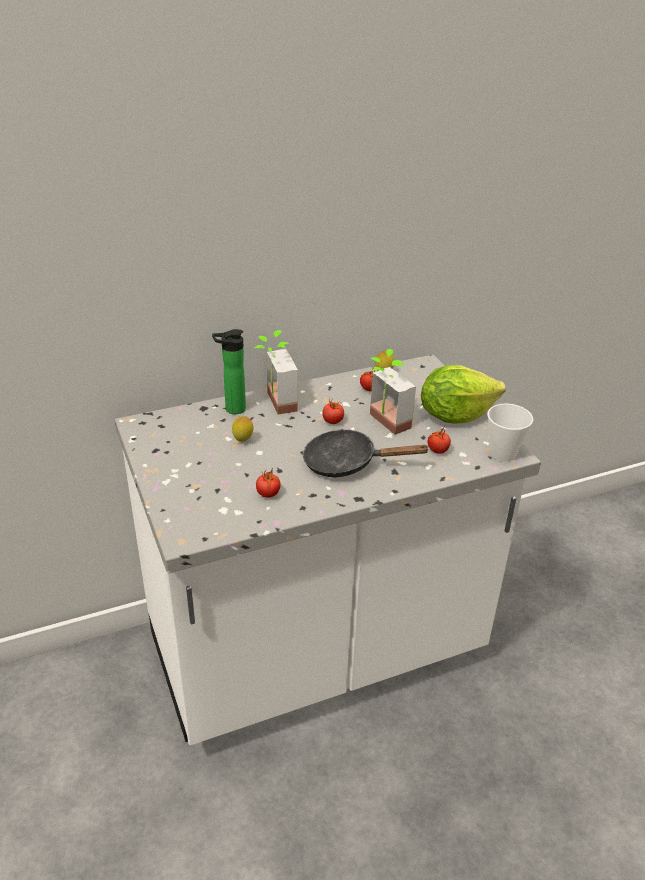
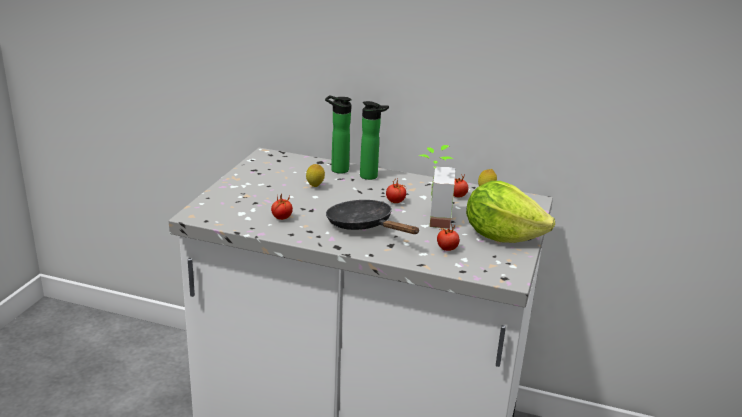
camera: 40 degrees right, 10 degrees down
potted plant [254,330,298,414] -> bottle [360,101,389,180]
cup [488,403,533,461] -> none

